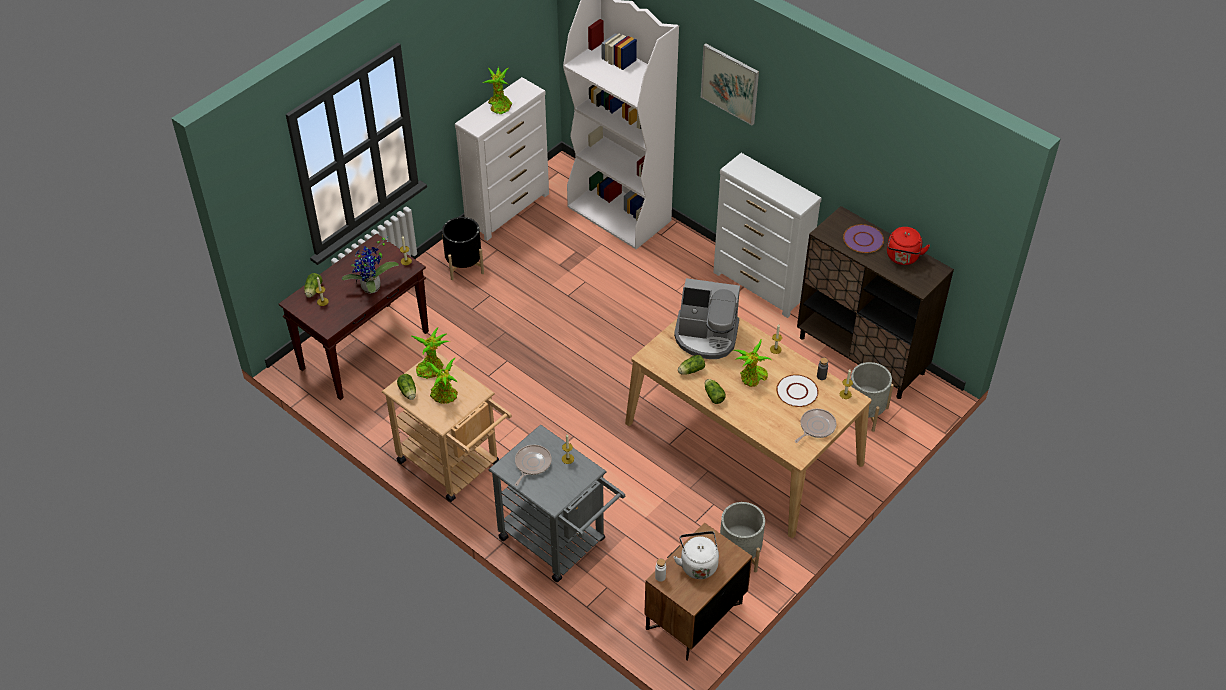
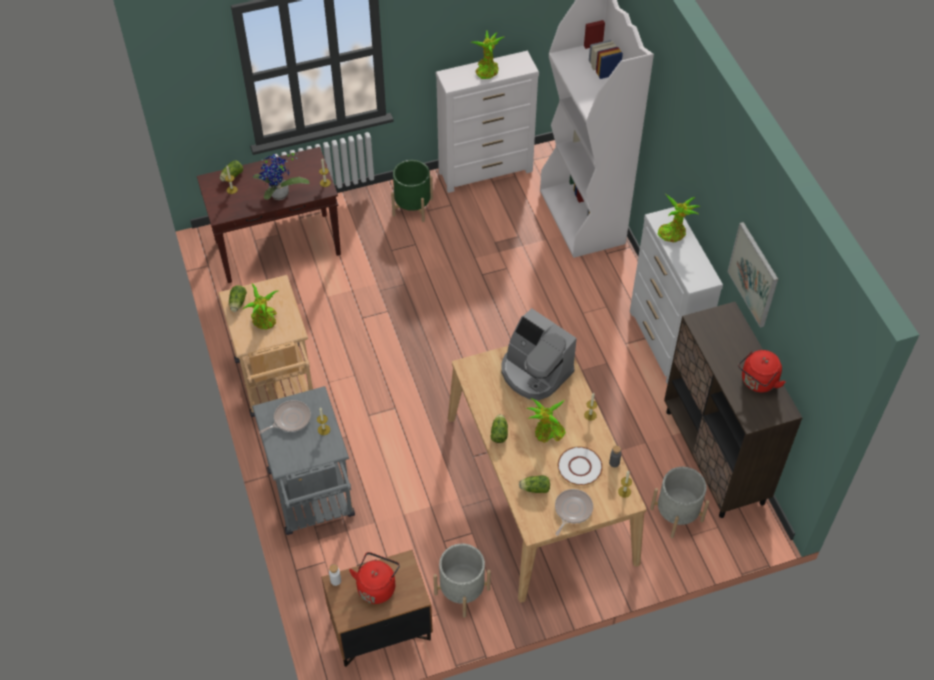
camera: 30 degrees right, 5 degrees up
potted plant [410,327,450,379] -> potted plant moved to [658,194,701,242]
black planter [442,217,484,280] -> green planter [391,160,433,222]
white kettle [674,531,719,579] -> red kettle [349,552,400,604]
lettuce [678,355,705,375] -> lettuce moved to [519,475,550,493]
picture [701,44,759,125] -> picture moved to [727,222,778,328]
frying pan [795,409,836,443] -> frying pan turned 45 degrees counterclockwise [555,489,593,536]
purple plate [843,224,884,253] -> none

